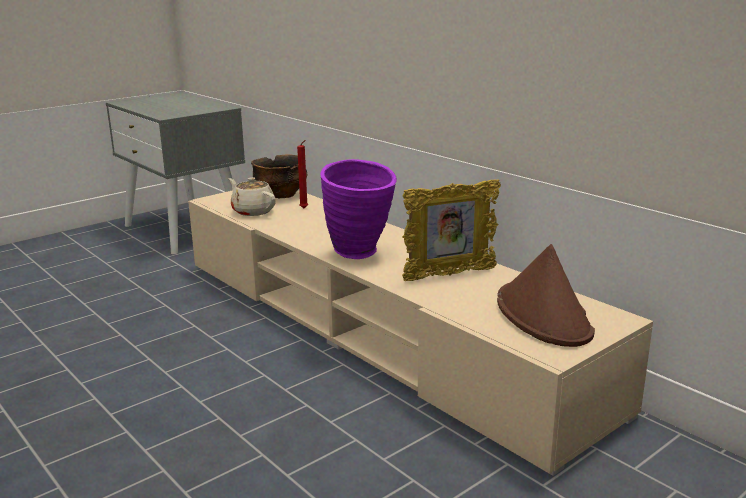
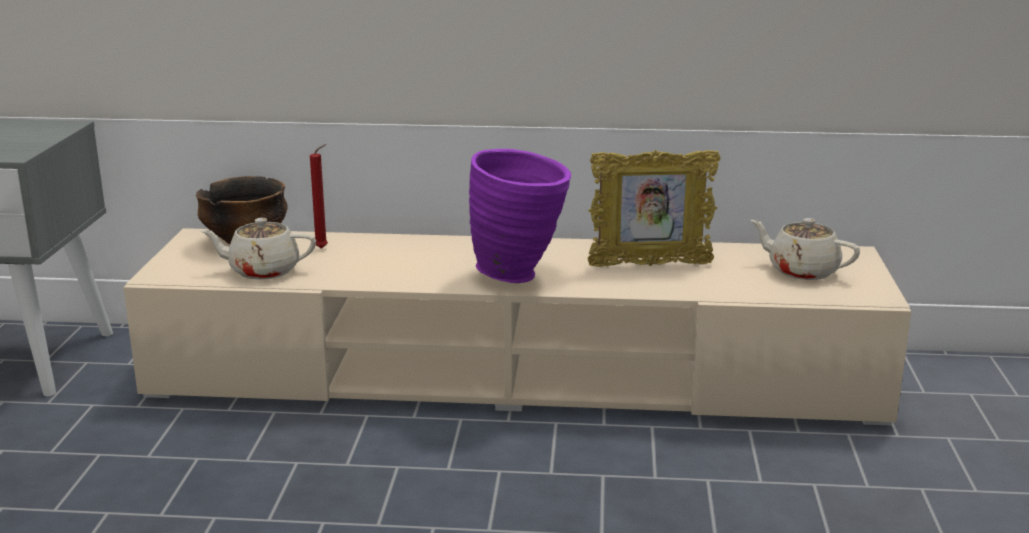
camera: 45 degrees left, 0 degrees up
picture frame [402,179,501,281] -> picture frame turned 60 degrees clockwise [587,150,720,267]
brown hat [497,244,595,347] -> beige teapot [751,218,860,280]

